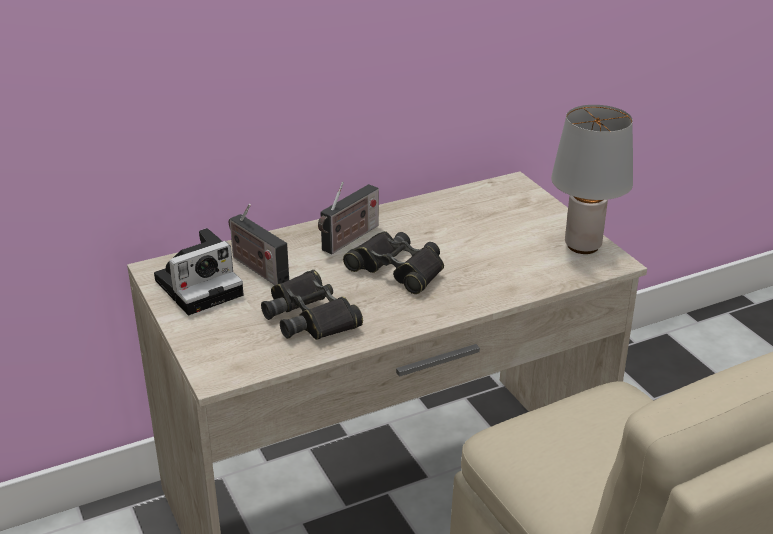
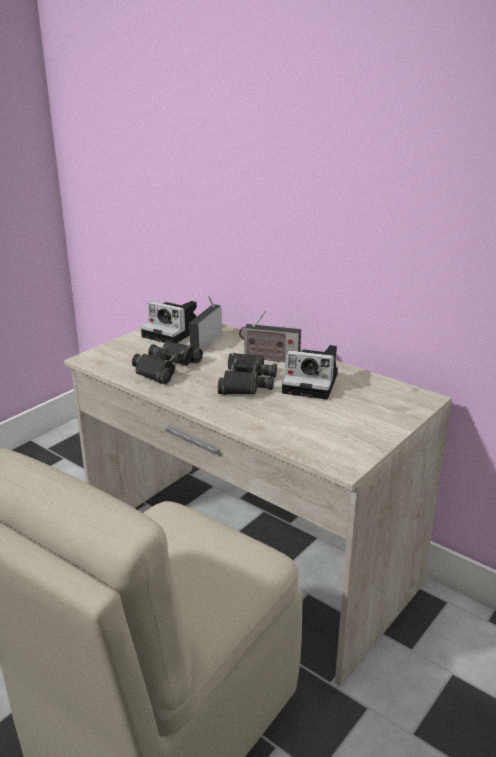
camera: 65 degrees right, 5 degrees down
grey table lamp [551,105,633,254] -> none
none -> camera [282,345,338,400]

